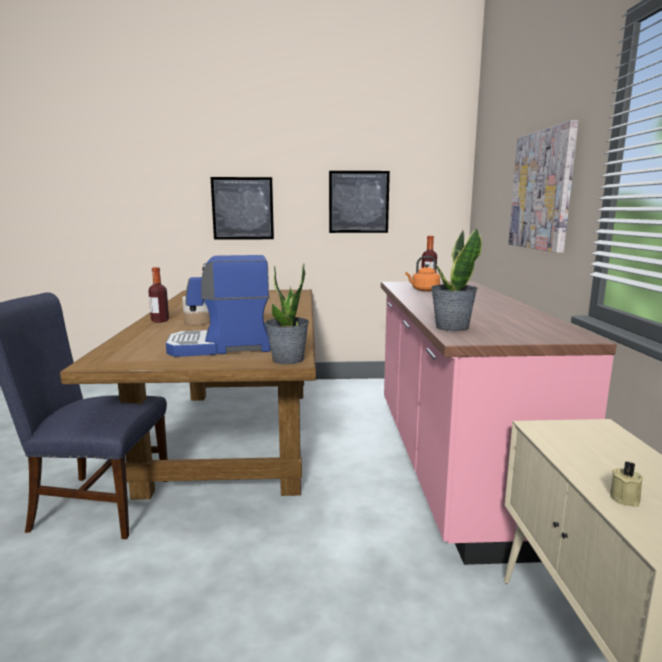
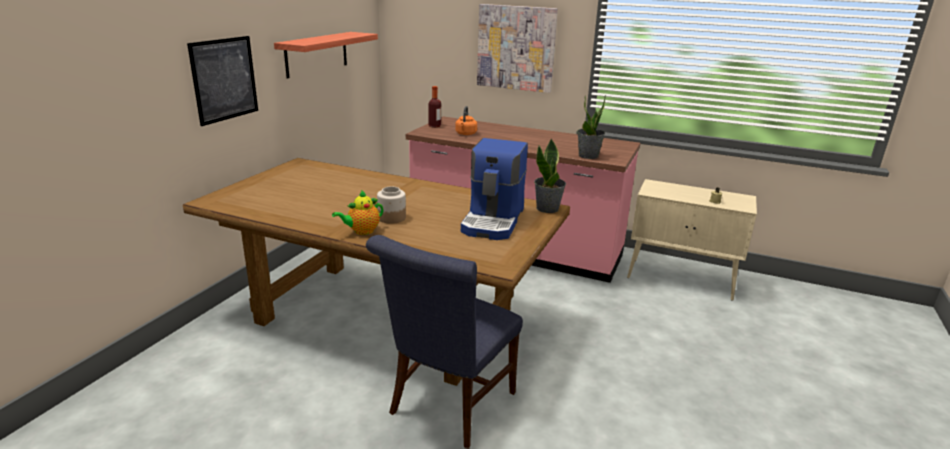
camera: 65 degrees left, 10 degrees up
bottle [148,267,169,322] -> teapot [332,190,383,235]
picture [329,171,390,233] -> shelf [274,32,378,79]

